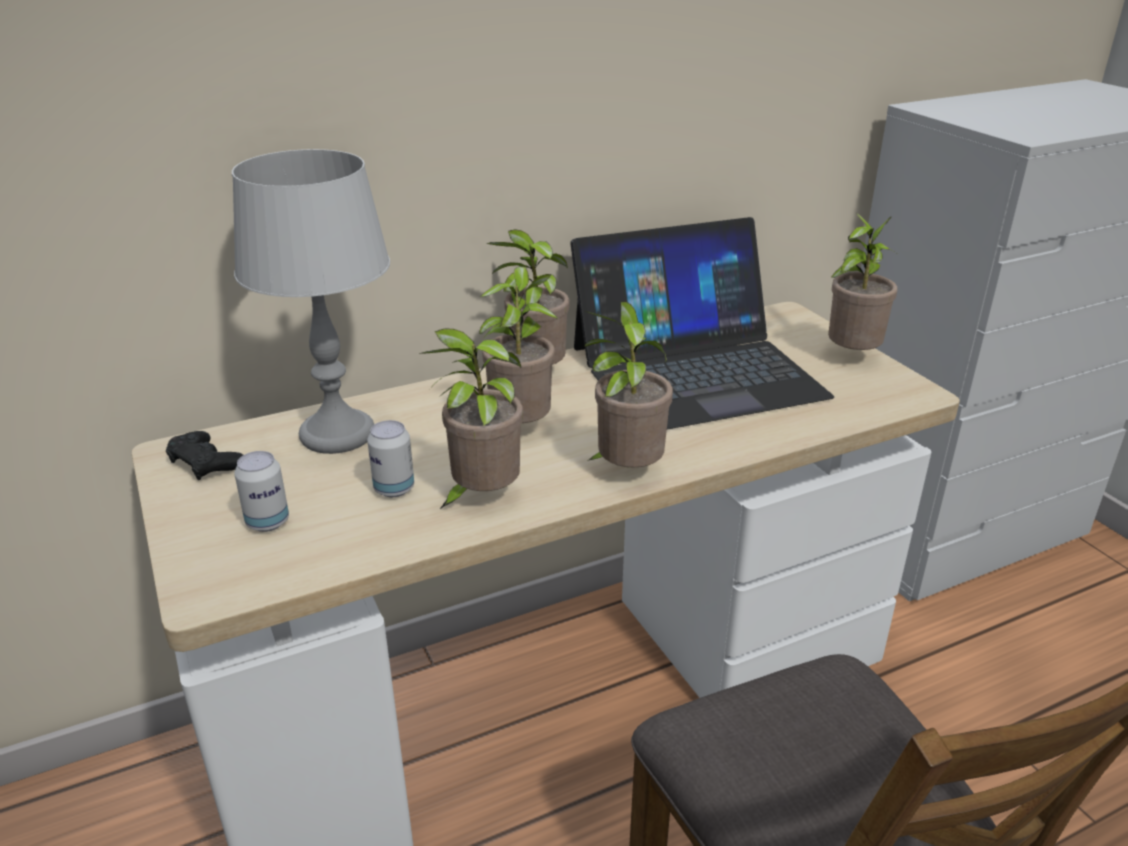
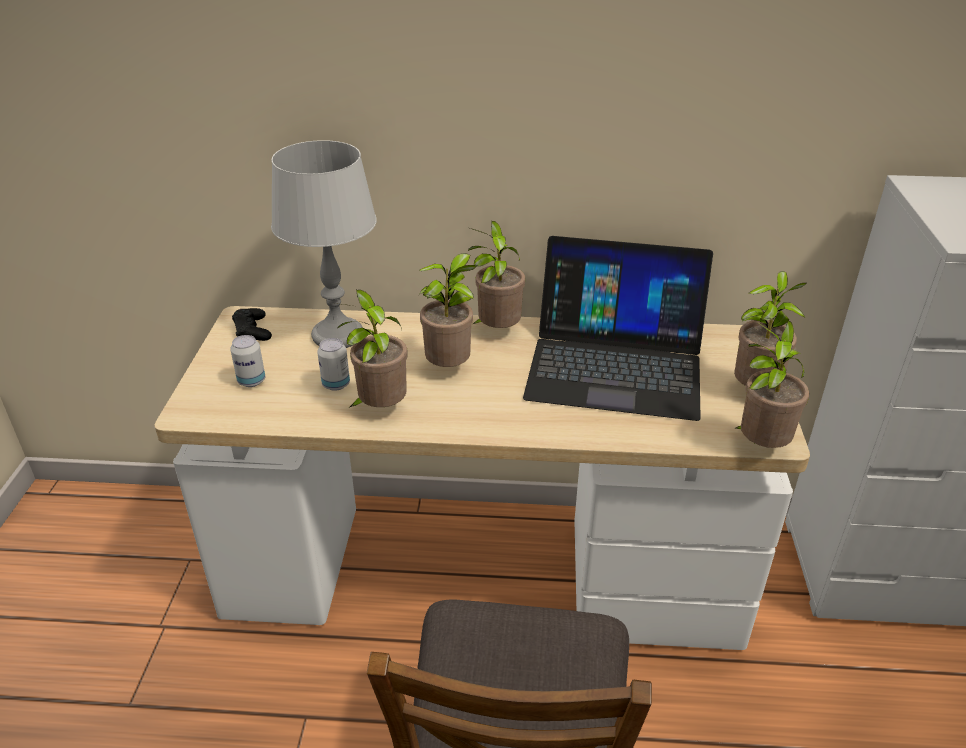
camera: 30 degrees right, 5 degrees up
potted plant [584,301,673,468] -> potted plant moved to [736,320,809,448]

